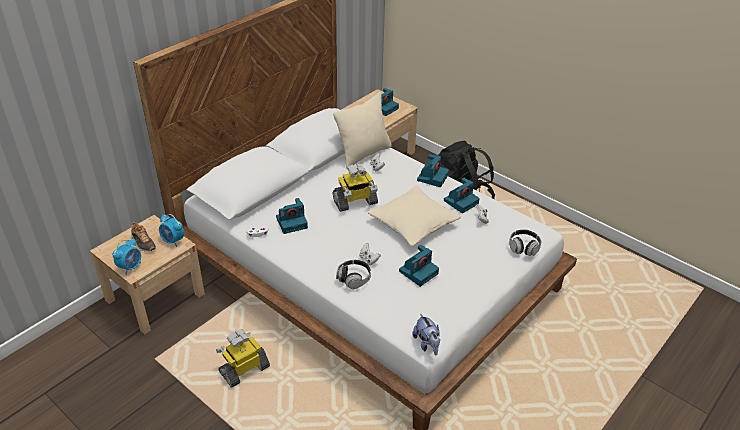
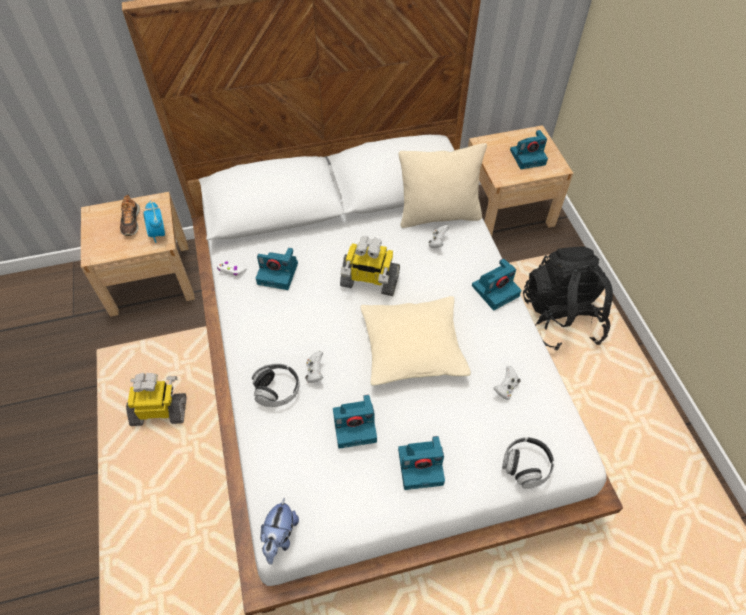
camera: 35 degrees right, 15 degrees up
alarm clock [113,238,141,275] -> none
camera [444,178,480,213] -> camera moved to [398,436,445,490]

